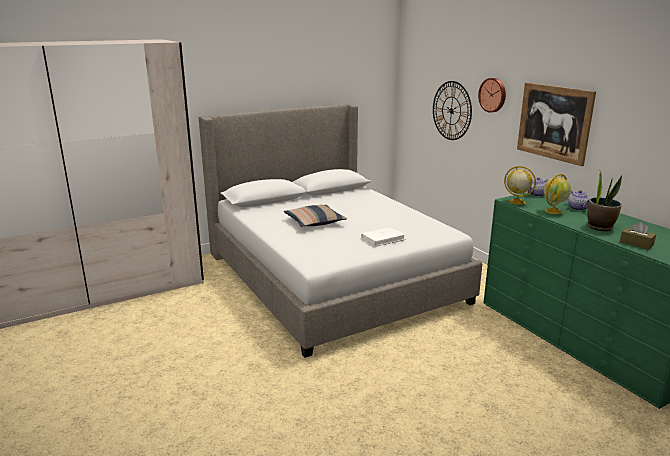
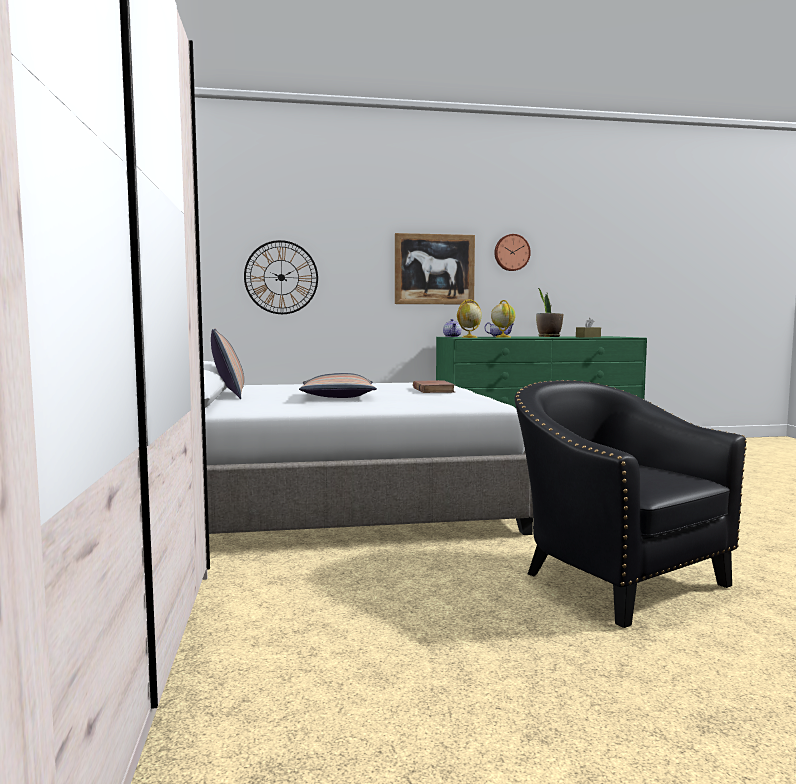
camera: 70 degrees left, 15 degrees down
white book [361,227,406,247] -> brown book [413,380,455,393]
wall clock [478,78,506,113] -> wall clock moved to [495,234,531,271]
none -> pillow [211,329,244,399]
none -> black armchair [515,380,747,628]

